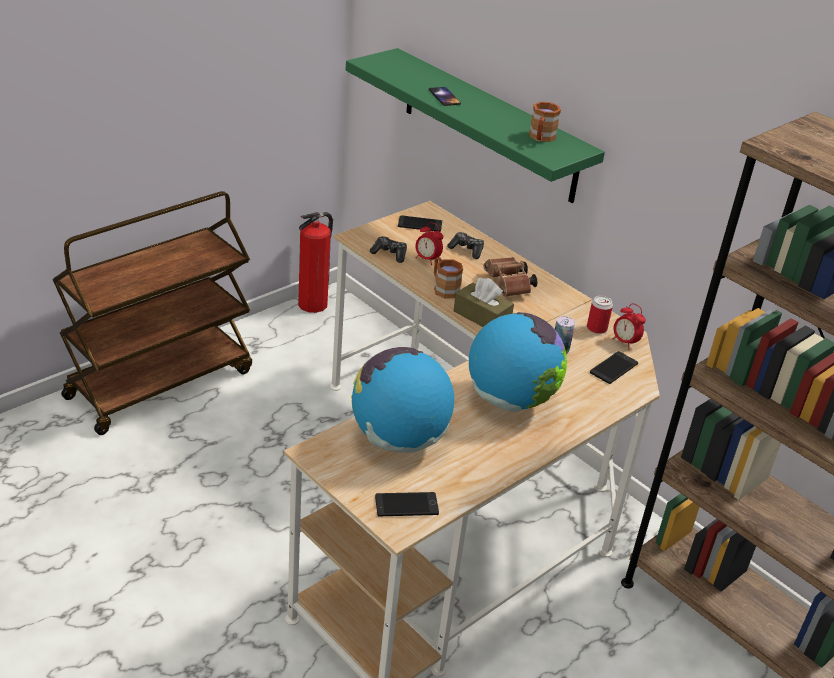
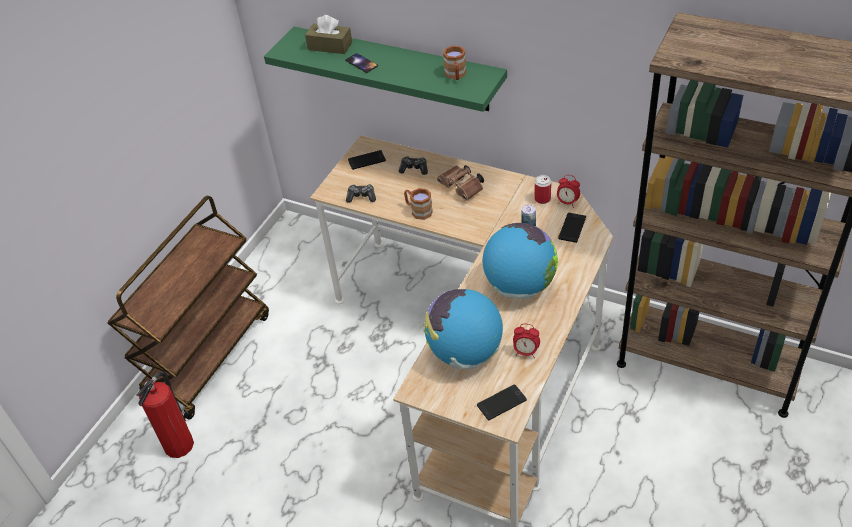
camera: 15 degrees left, 10 degrees up
fire extinguisher [298,212,333,313] -> fire extinguisher moved to [136,371,194,458]
alarm clock [415,222,443,265] -> alarm clock moved to [513,324,540,358]
brown tissue box [454,278,514,327] -> brown tissue box moved to [305,15,352,54]

